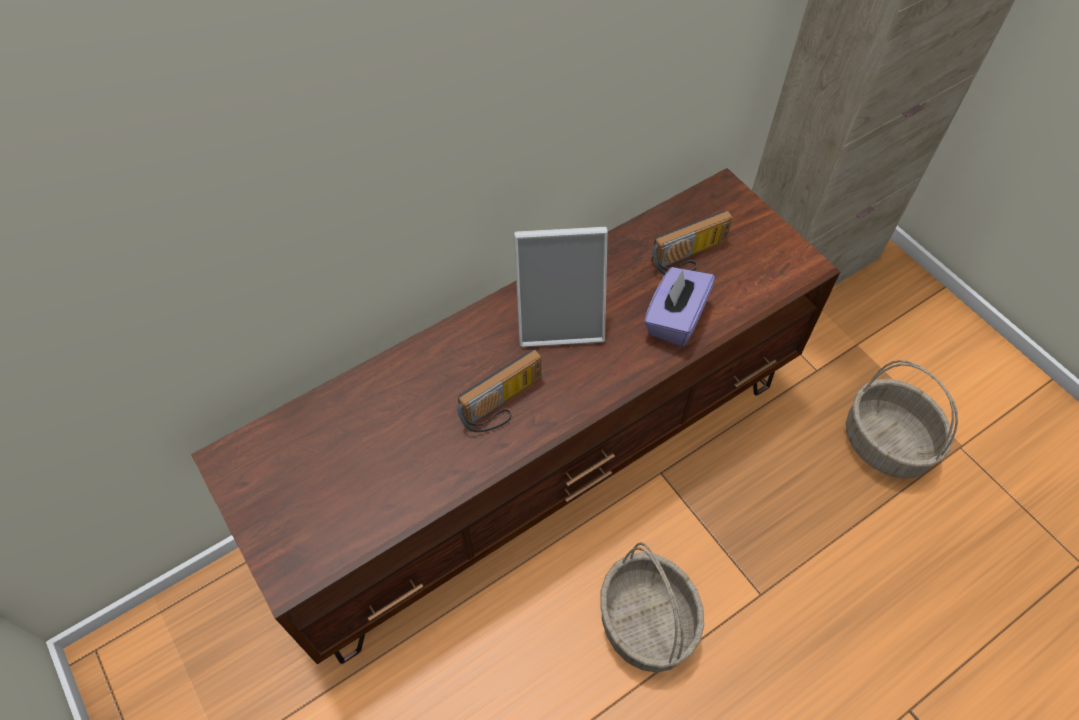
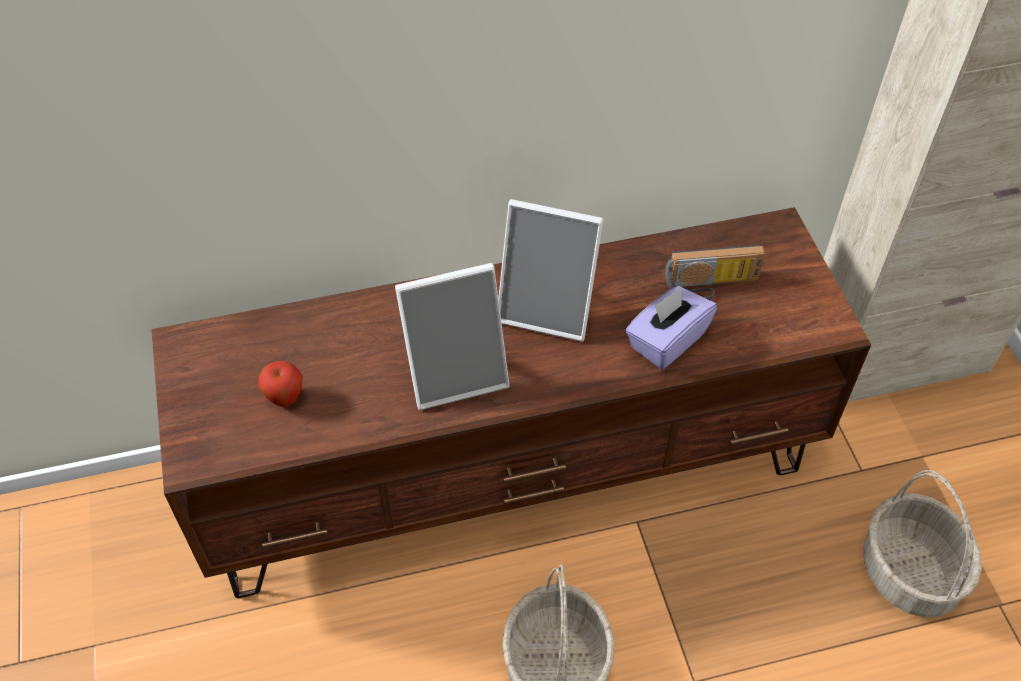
camera: 20 degrees right, 5 degrees down
radio [457,349,542,432] -> picture frame [395,263,510,410]
none -> apple [258,361,302,407]

